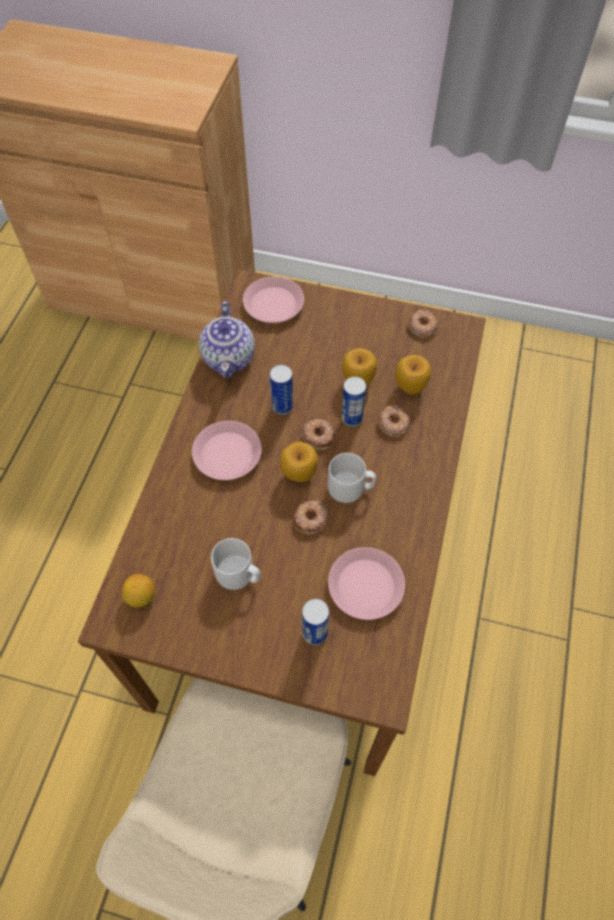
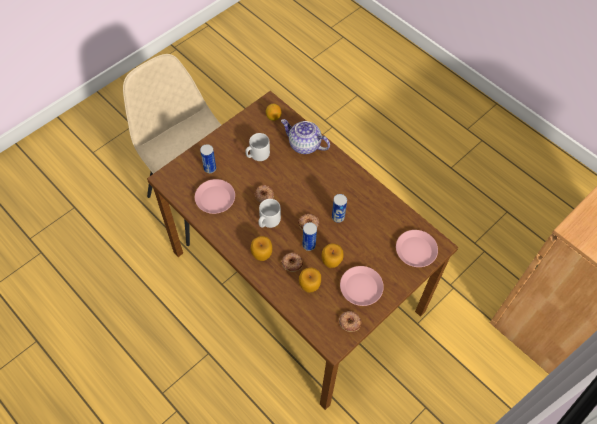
camera: 120 degrees right, 0 degrees up
pink plate [192,421,262,480] -> pink plate moved to [340,266,384,306]
teapot [199,302,255,378] -> teapot moved to [281,119,330,154]
apple [280,442,318,482] -> apple moved to [250,236,273,261]

